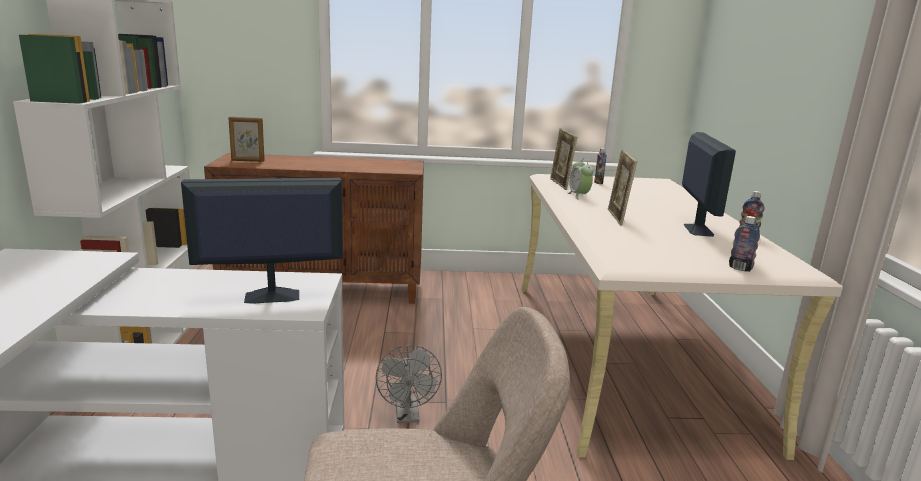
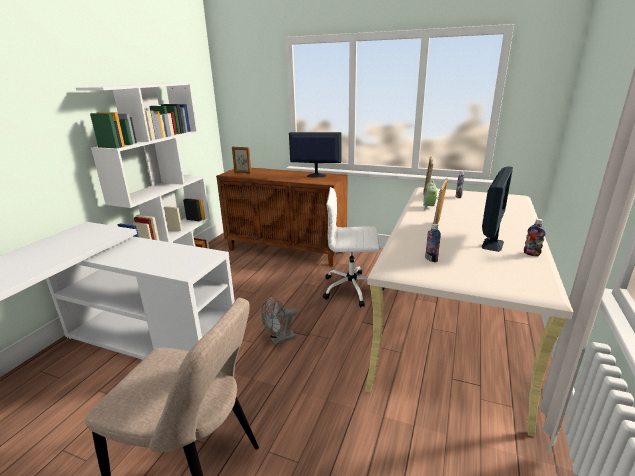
camera: 25 degrees right, 5 degrees up
monitor [181,178,343,304] -> monitor moved to [289,132,341,177]
grey fan [376,345,442,423] -> grey fan turned 45 degrees clockwise [261,295,297,345]
bottle [729,216,760,272] -> bottle moved to [425,224,441,262]
none -> white office chair [323,187,384,307]

